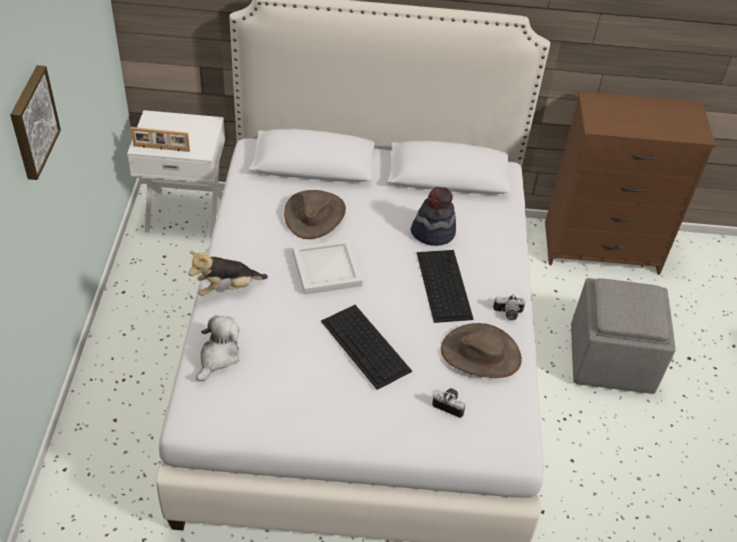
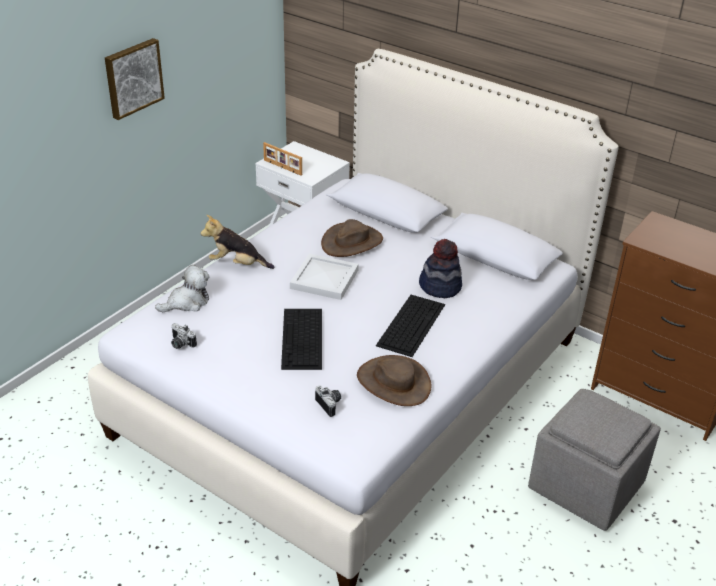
camera: 35 degrees right, 10 degrees down
camera [493,294,526,321] -> camera moved to [171,323,197,349]

